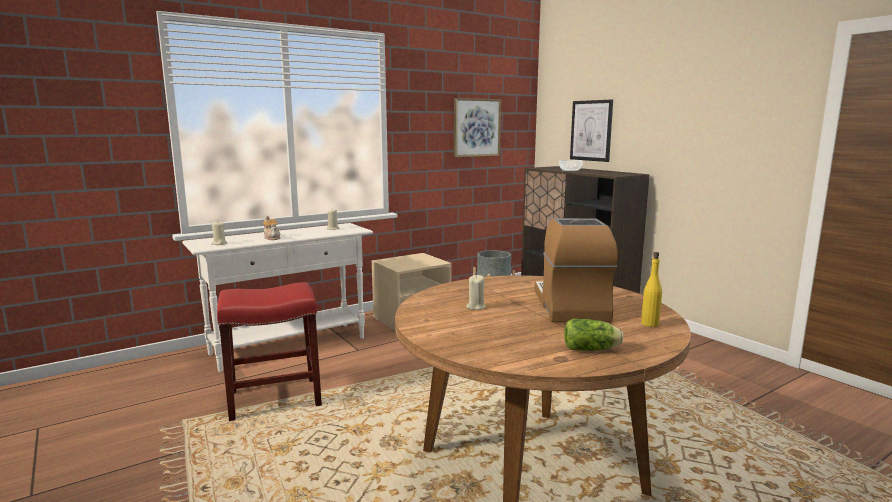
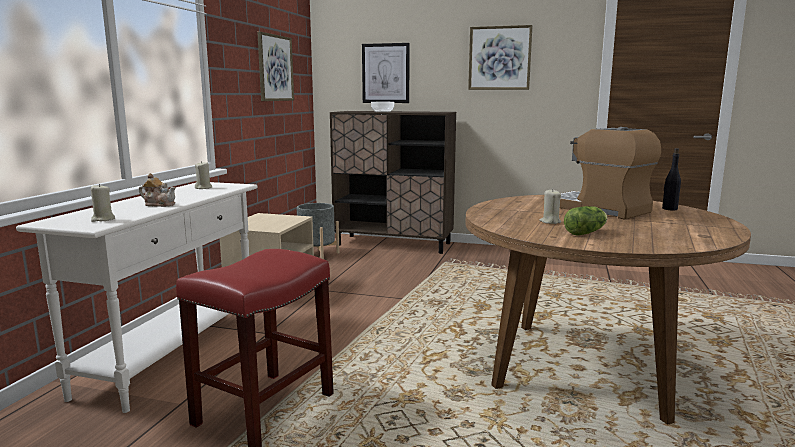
camera: 40 degrees left, 0 degrees up
lettuce [564,319,623,351] -> lettuce moved to [564,206,608,236]
yellow bottle [641,252,662,327] -> black bottle [662,148,681,210]
none -> picture [468,25,533,90]

